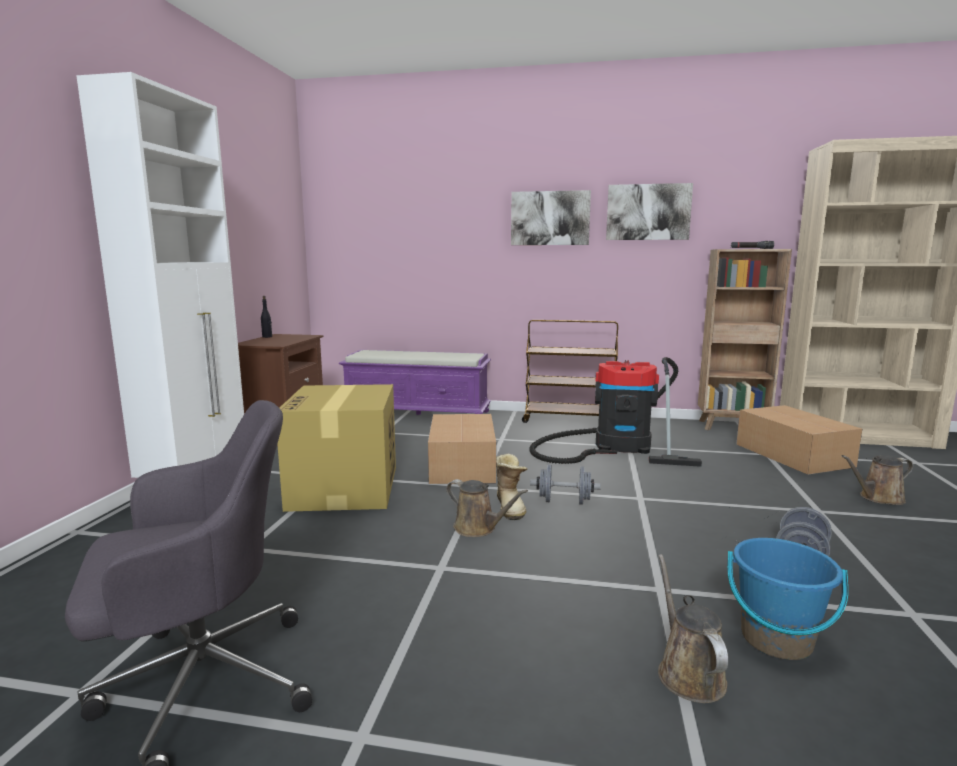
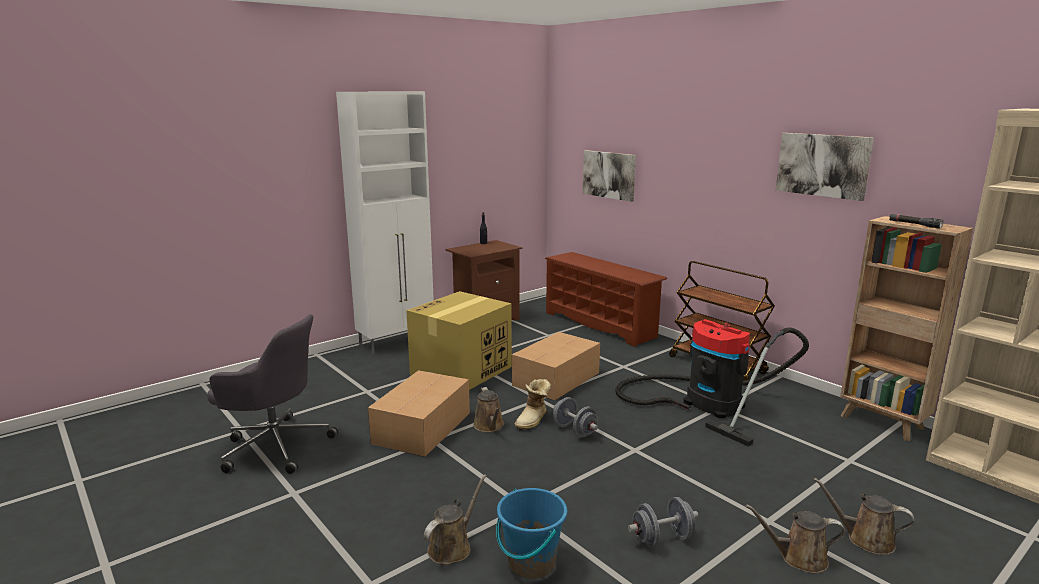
camera: 40 degrees right, 5 degrees up
purple bench [339,350,491,415] -> brown shoe rack [545,252,667,347]
picture [511,190,591,245] -> picture moved to [583,150,636,202]
cardboard box [736,405,862,475] -> cardboard box moved to [368,370,470,457]
none -> brown watering can [745,504,845,573]

